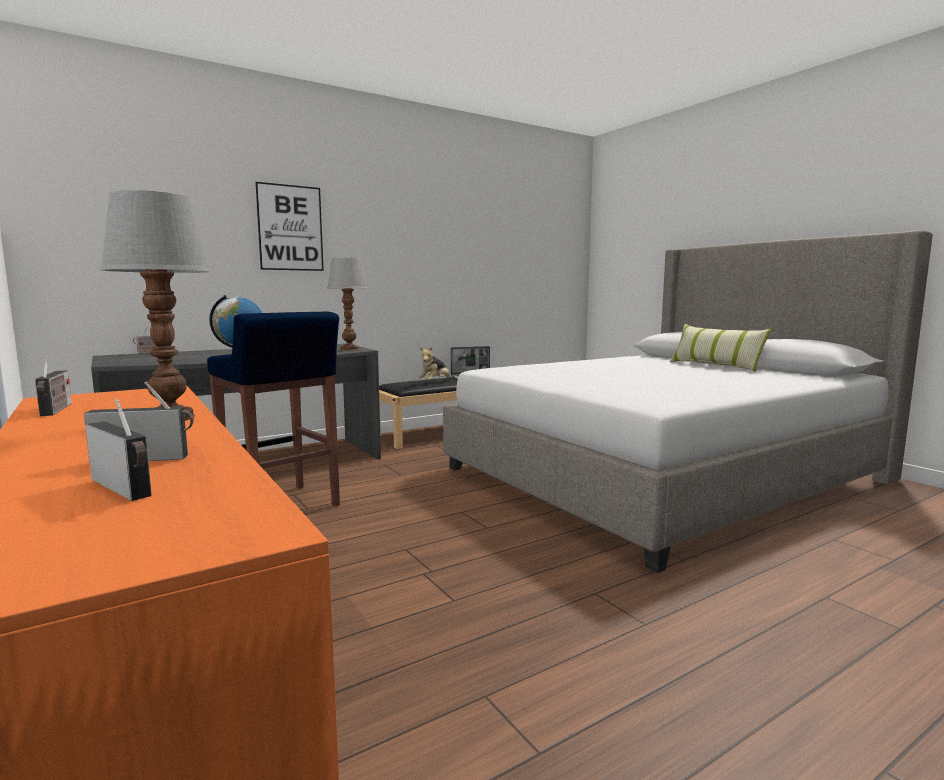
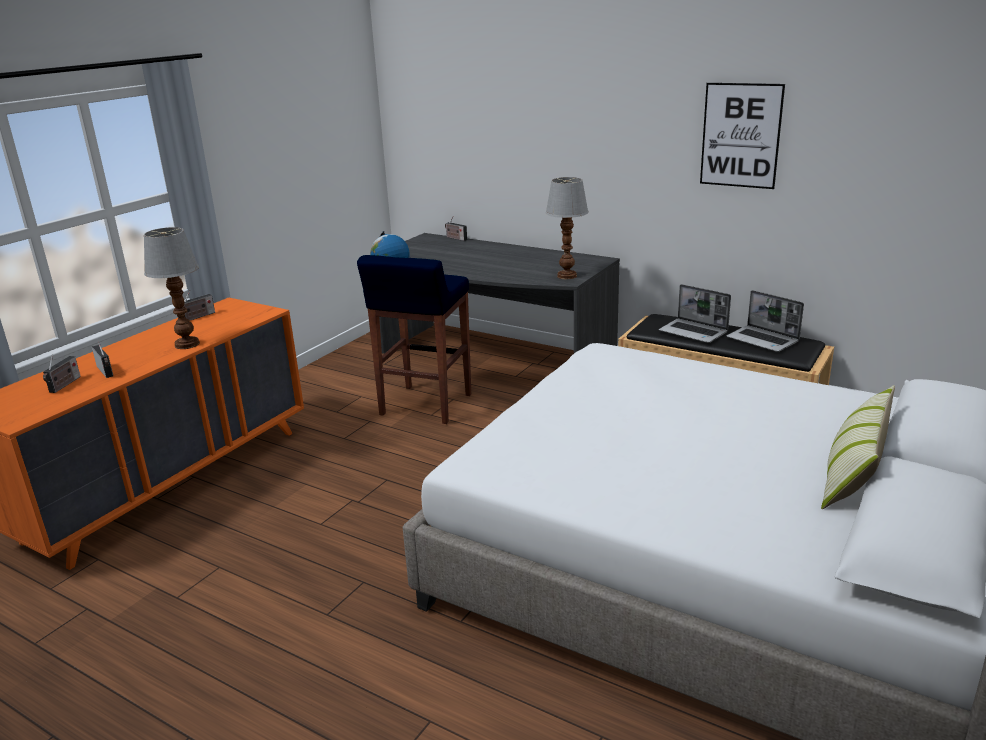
camera: 65 degrees right, 15 degrees up
picture [255,182,324,271] -> picture moved to [700,83,785,189]
plush toy [418,346,451,380] -> laptop [659,284,731,343]

